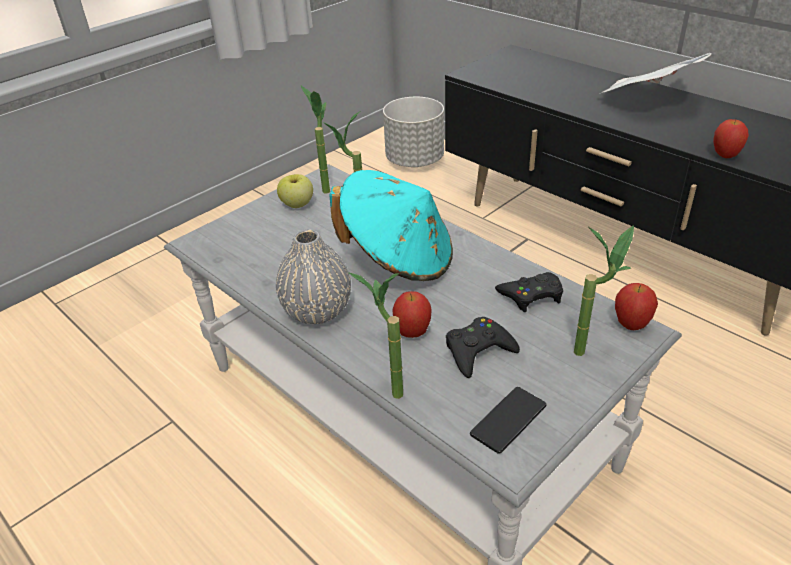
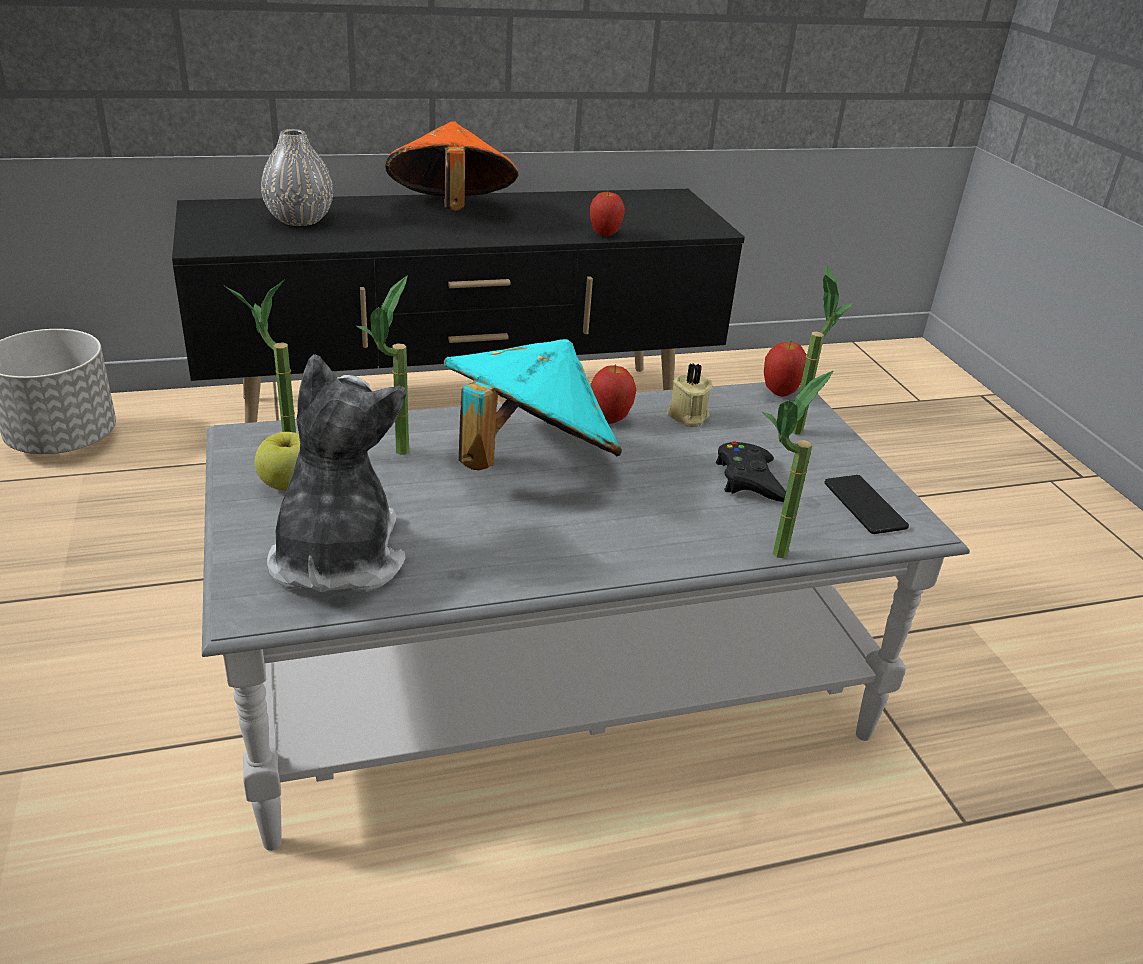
camera: 65 degrees left, 5 degrees down
grey vase [276,229,351,324] -> grey vase moved to [261,129,333,226]
apple [392,291,432,338] -> apple moved to [590,364,637,424]
black game controller [495,272,563,312] -> beige candle [667,363,713,427]
newspaper [602,52,712,93] -> orange hat [385,121,519,211]
none -> plush toy [267,354,406,592]

